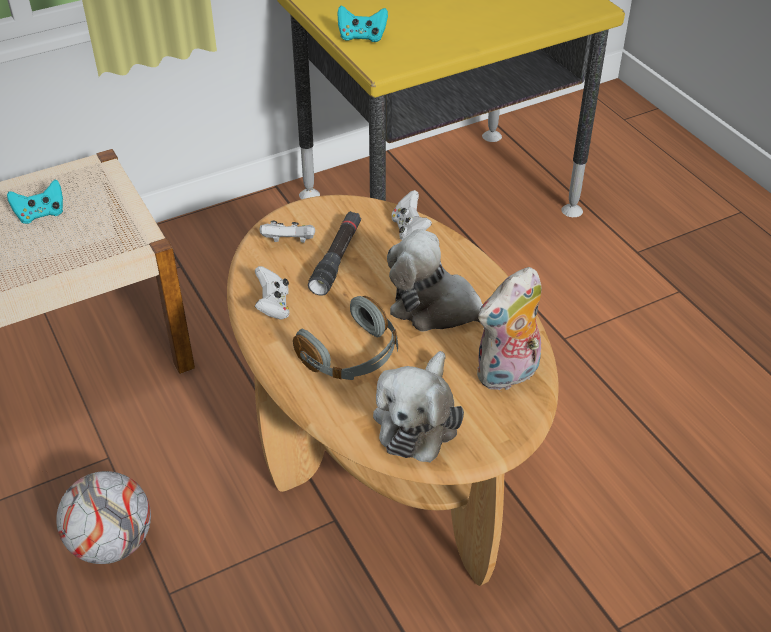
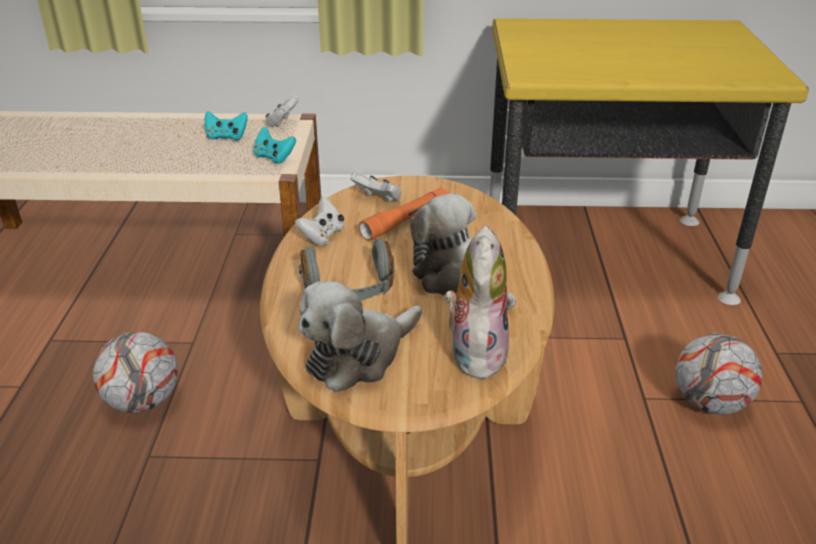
camera: 30 degrees right, 10 degrees down
black flashlight [308,211,361,296] -> orange flashlight [359,187,448,241]
turquoise game controller [337,6,388,42] -> turquoise game controller moved to [254,127,296,164]
white game controller [392,190,432,240] -> white game controller moved to [266,95,299,127]
plush toy [477,267,542,390] -> plush toy turned 105 degrees clockwise [444,225,509,379]
none -> football [676,333,762,415]

